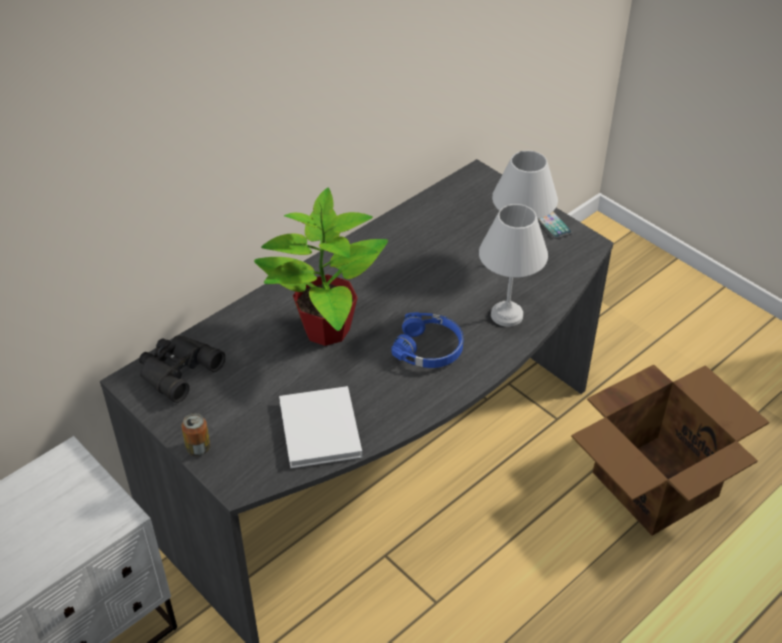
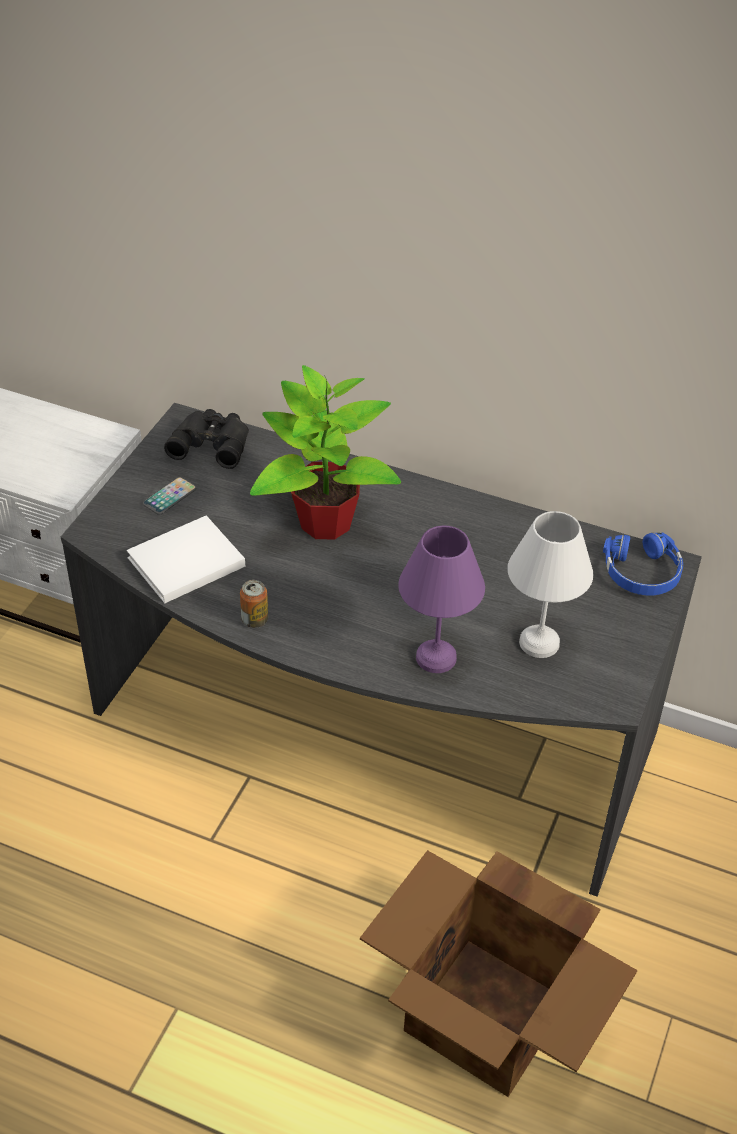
camera: 65 degrees right, 0 degrees up
can [182,413,210,456] -> can moved to [240,580,268,628]
blue headphones [392,312,464,368] -> blue headphones moved to [603,533,683,595]
white table lamp [479,204,548,327] -> purple table lamp [398,526,485,673]
phone [538,211,572,239] -> phone moved to [143,477,197,515]

